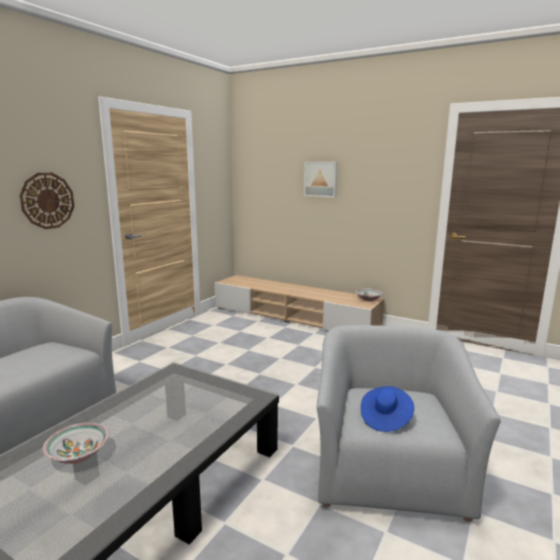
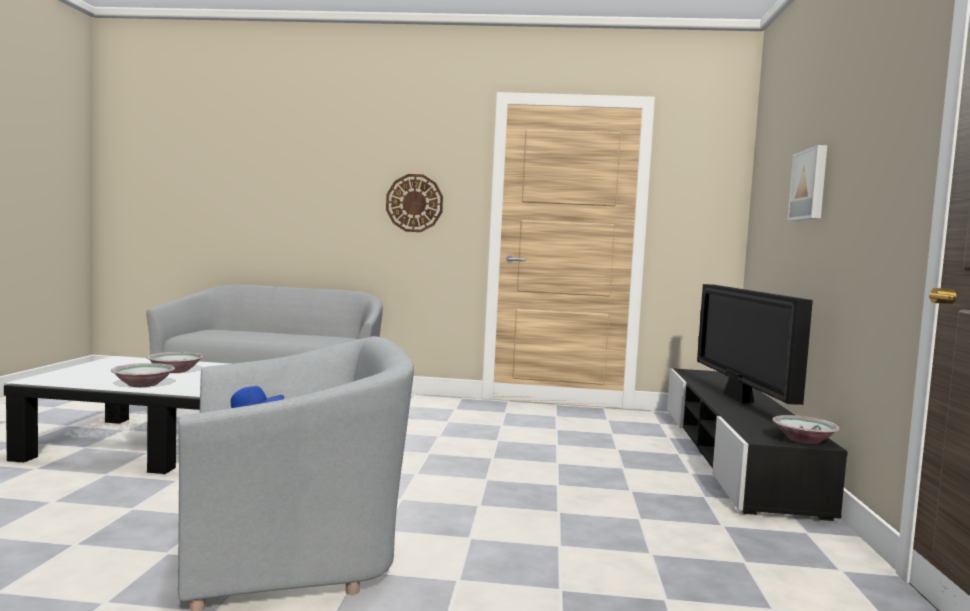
camera: 65 degrees right, 10 degrees down
beige tv stand [214,275,385,331] -> black tv stand [667,368,848,521]
none -> bowl [111,363,175,387]
none -> television [697,284,813,405]

